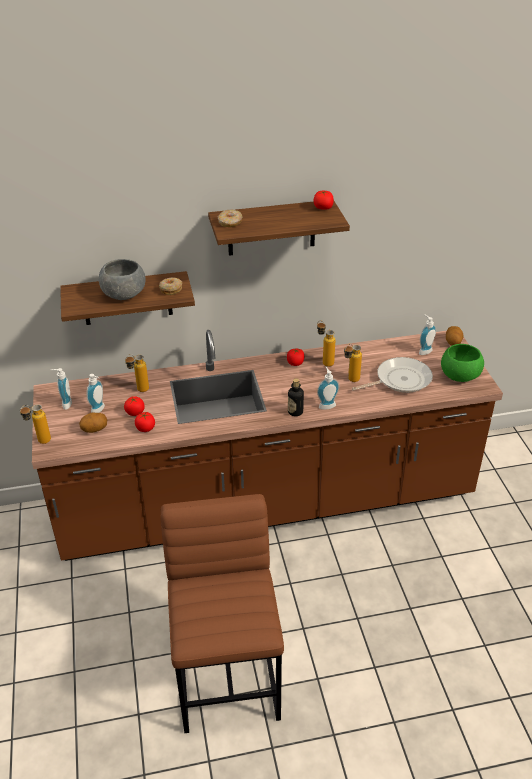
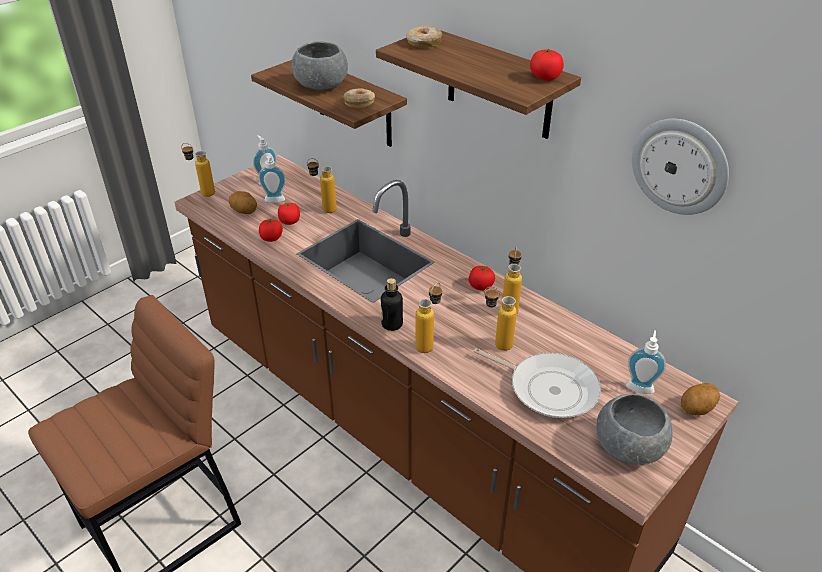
camera: 55 degrees right, 0 degrees up
soap dispenser [317,367,339,410] -> bottle [415,283,442,353]
green bowl [441,344,484,382] -> grey bowl [596,394,673,465]
none -> wall clock [632,119,729,215]

